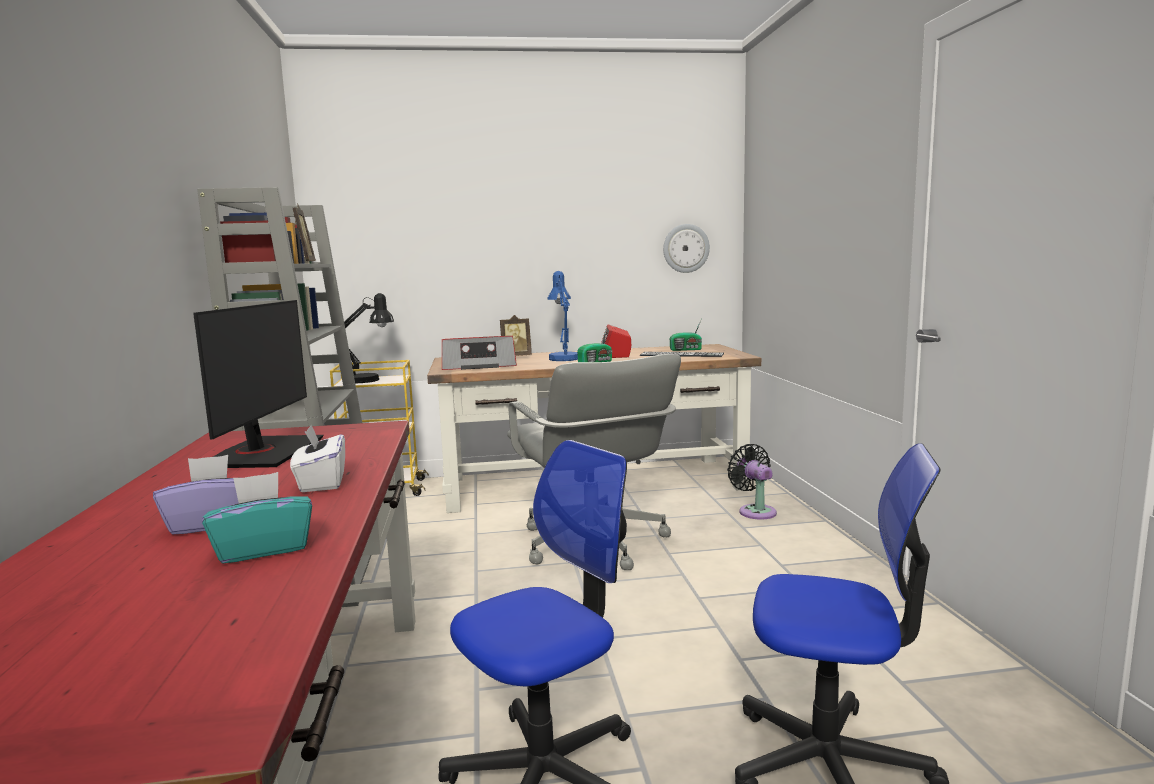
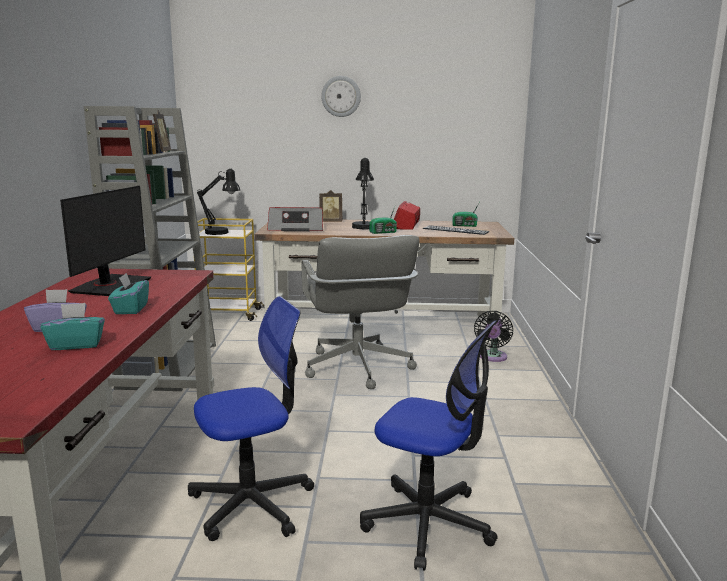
camera: 10 degrees right, 5 degrees up
white tissue box [290,425,345,492] -> turquoise tissue box [108,273,149,314]
blue table lamp [548,271,578,361] -> black table lamp [352,158,374,229]
wall clock [663,224,710,273] -> wall clock moved to [321,76,361,117]
black fan [727,444,777,519] -> black fan turned 150 degrees counterclockwise [474,311,513,362]

